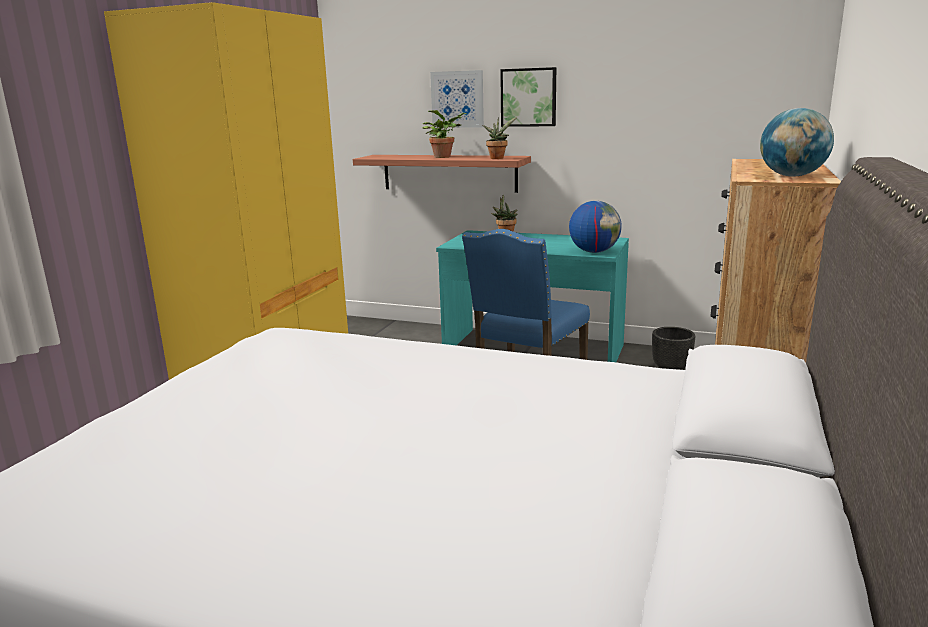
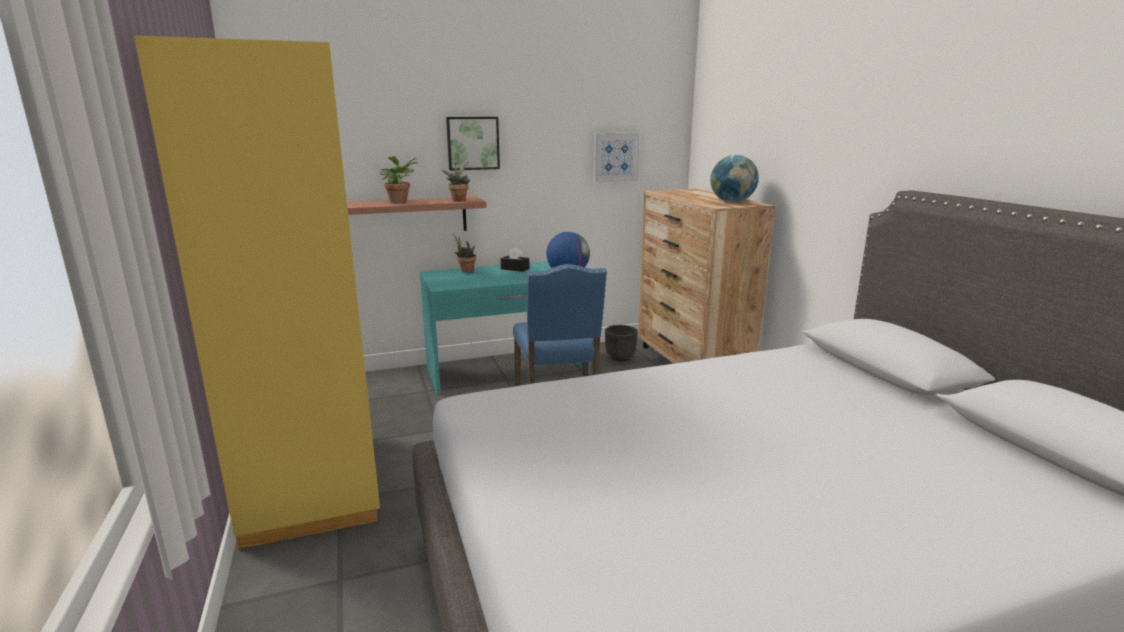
camera: 40 degrees left, 0 degrees up
picture [430,70,484,128] -> picture moved to [594,133,640,183]
none -> black tissue box [501,247,530,272]

